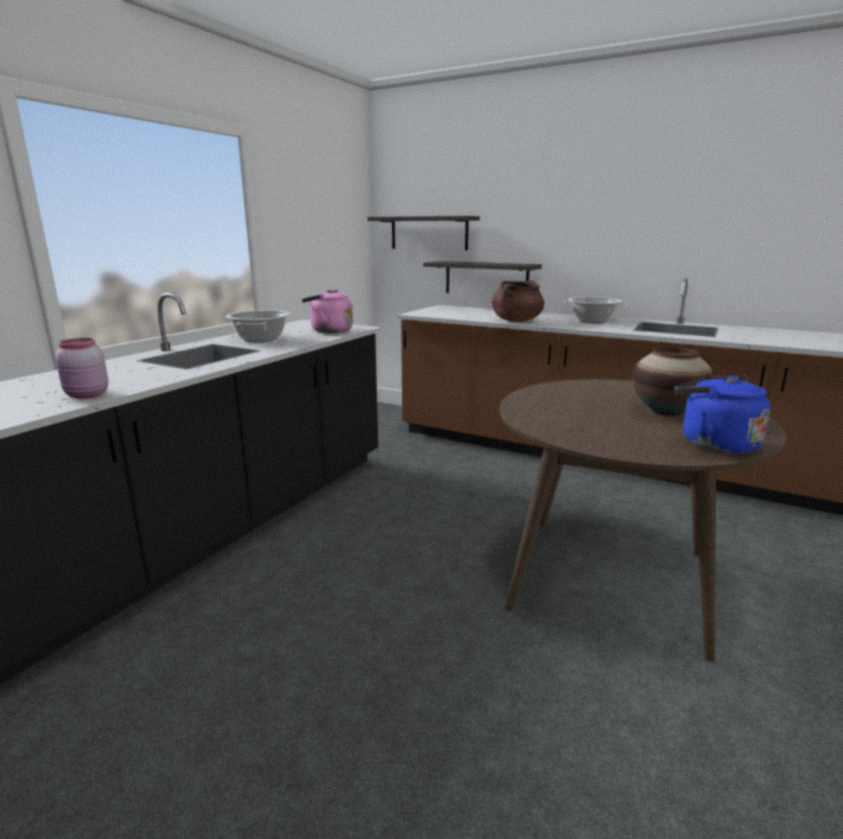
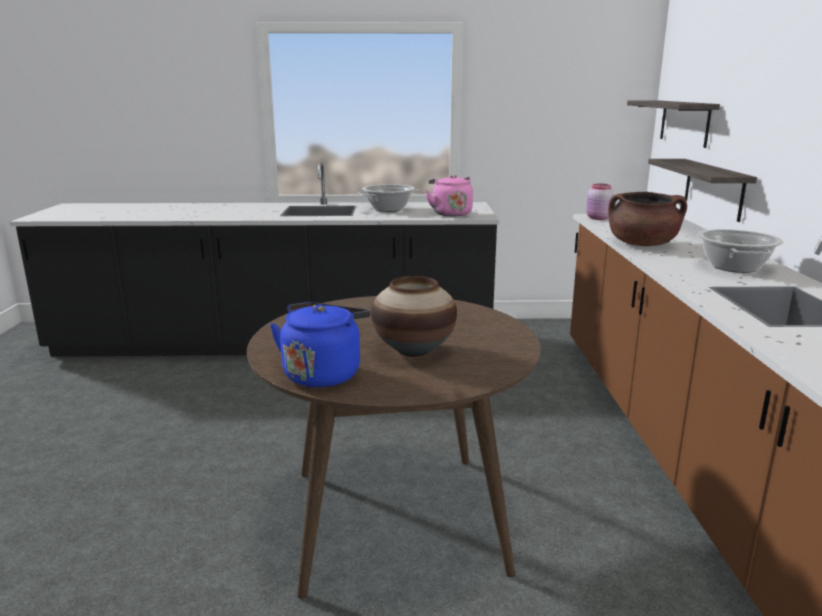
camera: 60 degrees right, 0 degrees up
pink jar [55,338,109,399] -> pink jar moved to [586,184,614,220]

